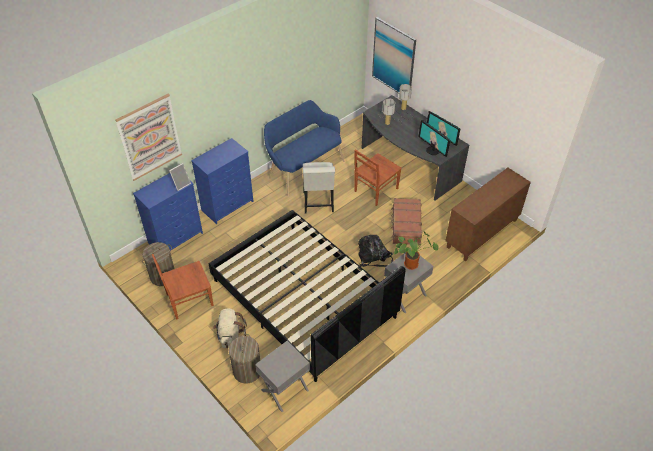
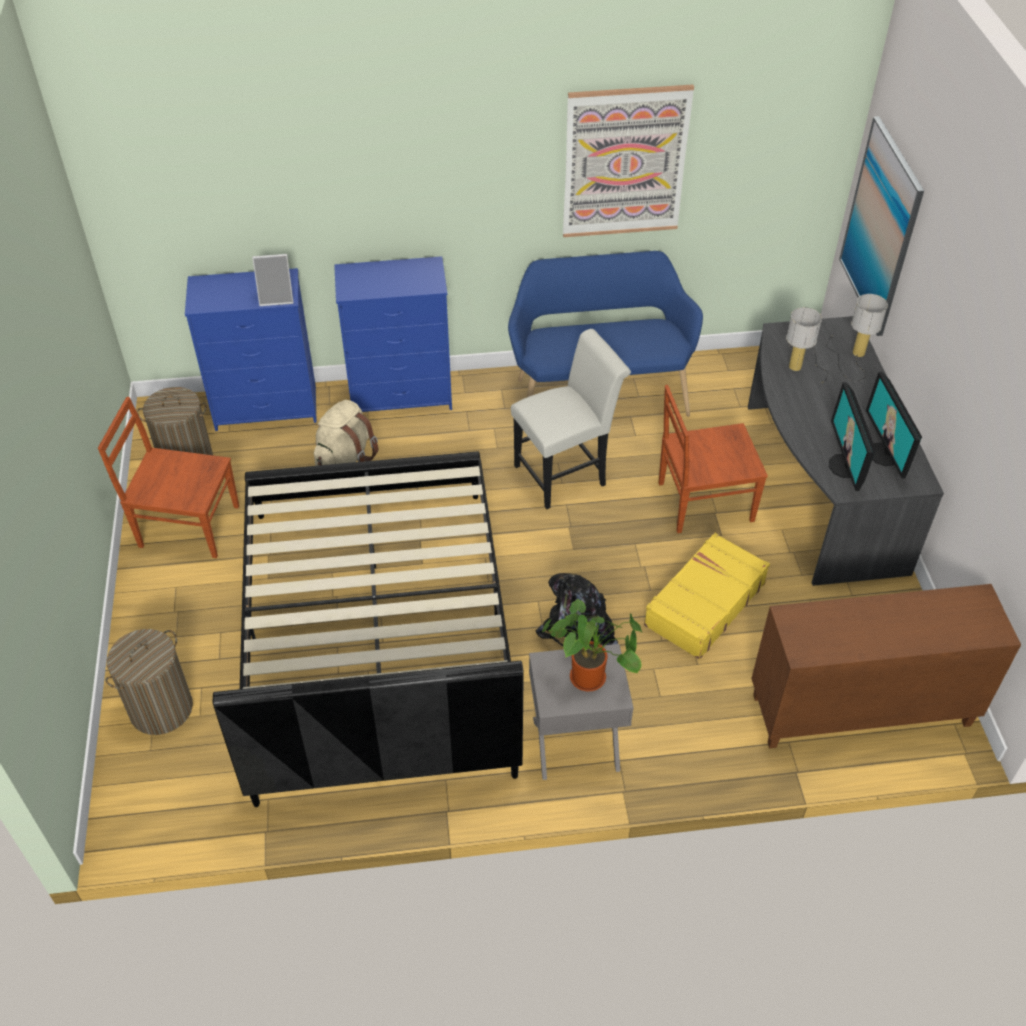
camera: 35 degrees right, 0 degrees up
picture [115,93,182,181] -> picture moved to [563,84,694,237]
beige backpack [213,308,247,348] -> beige backpack moved to [314,400,379,466]
grey nightstand [255,341,310,412] -> none
white chair [303,162,335,213] -> white chair turned 150 degrees counterclockwise [511,329,631,509]
brown suitcase [391,198,422,245] -> yellow suitcase [644,532,770,659]

